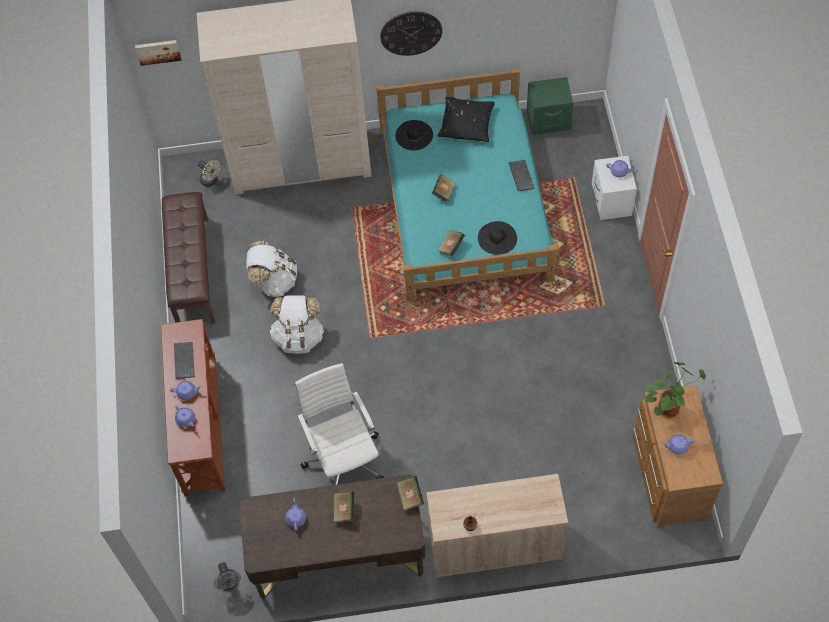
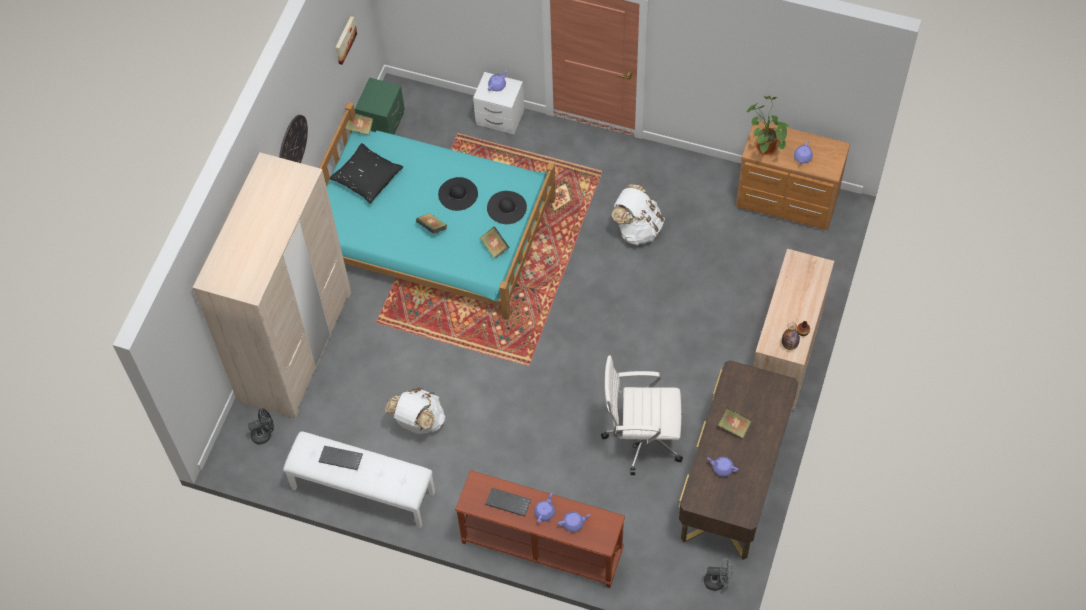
camera: 65 degrees left, 0 degrees up
picture [135,40,181,66] -> picture moved to [336,16,357,65]
brown bench [162,192,216,324] -> white bench [283,431,435,528]
beige fan [198,160,221,187] -> black fan [248,408,274,445]
white backpack [270,296,324,354] -> white backpack moved to [611,184,665,246]
black hat [395,120,433,150] -> black hat moved to [438,177,478,211]
book [397,476,424,510] -> book moved to [345,114,373,135]
keyboard [509,160,534,191] -> keyboard moved to [318,446,363,470]
none -> bottle [782,323,800,350]

